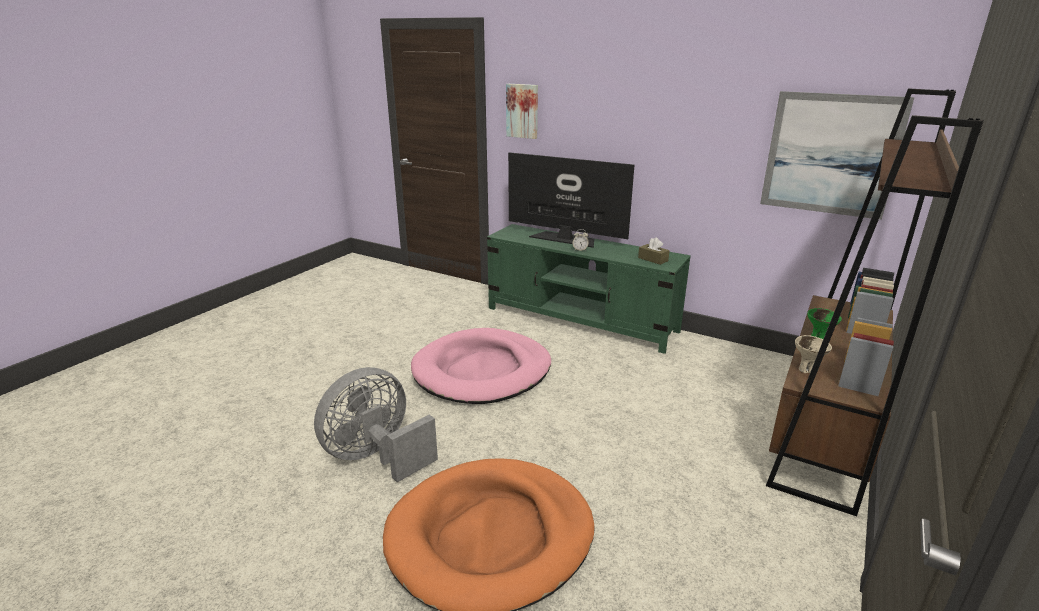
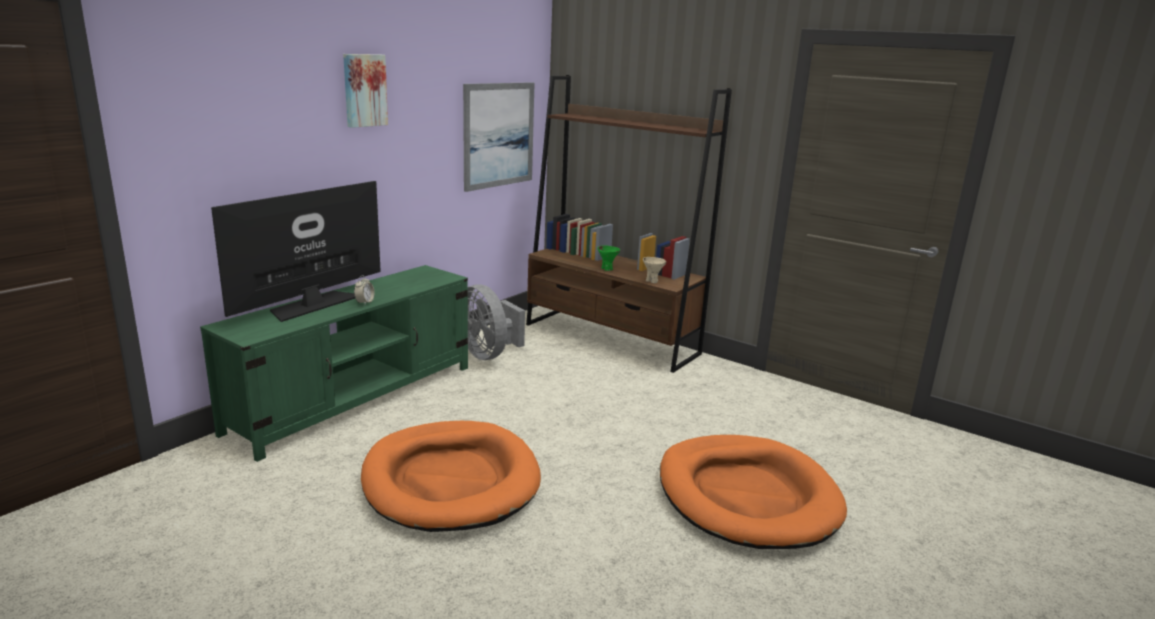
camera: 85 degrees left, 5 degrees down
grey fan [314,367,438,482] -> grey fan moved to [468,284,525,360]
pink dog bed [411,328,551,404] -> orange dog bed [361,421,541,532]
picture [506,84,538,139] -> picture moved to [343,54,388,128]
brown tissue box [638,237,670,265] -> none

